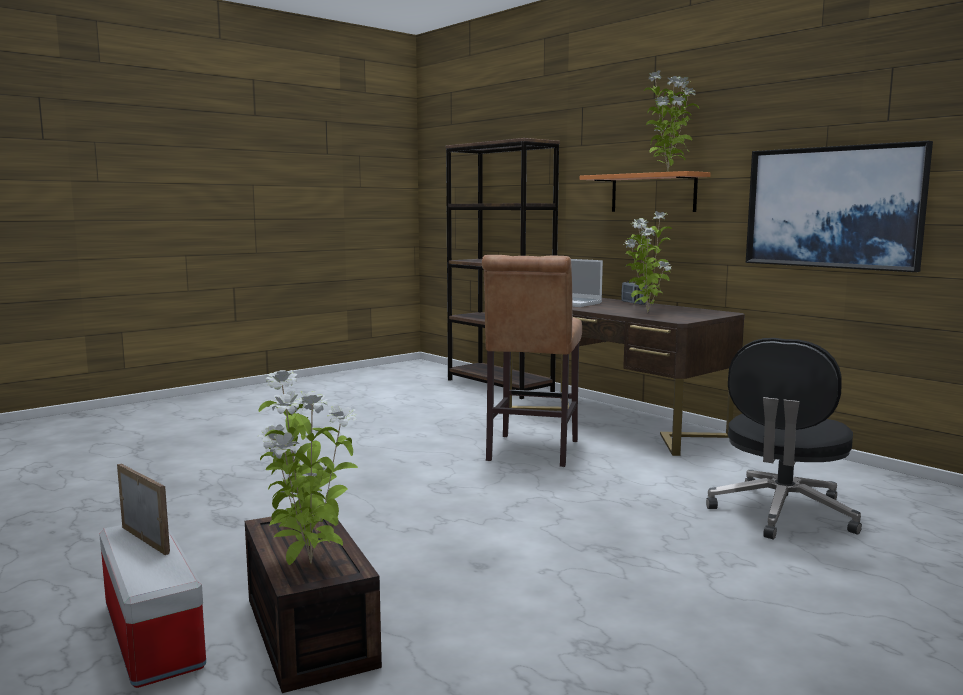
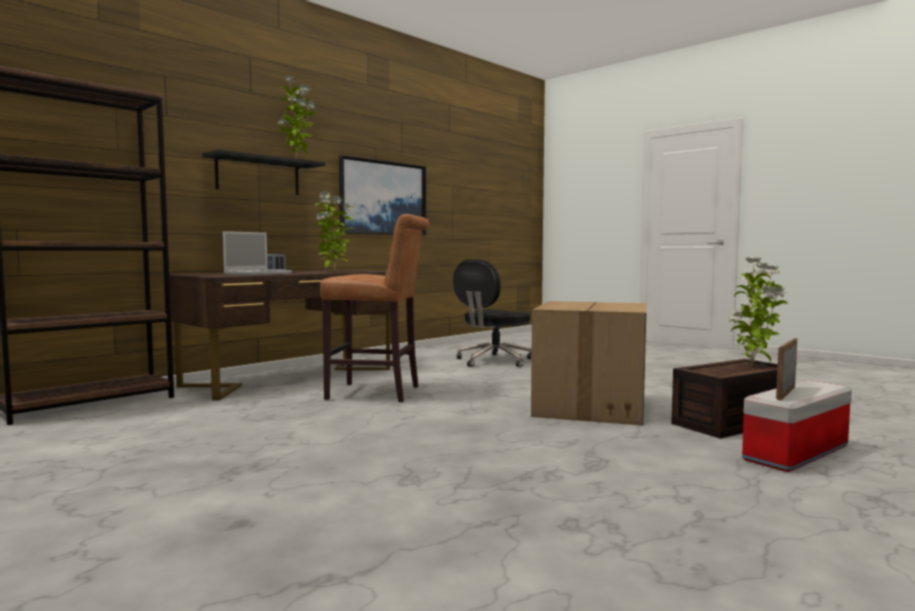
camera: 95 degrees left, 5 degrees down
orange shelf [580,171,711,212] -> black shelf [202,149,325,195]
black office chair [706,338,862,540] -> black office chair turned 105 degrees clockwise [453,260,532,368]
none -> cardboard box [531,301,646,426]

